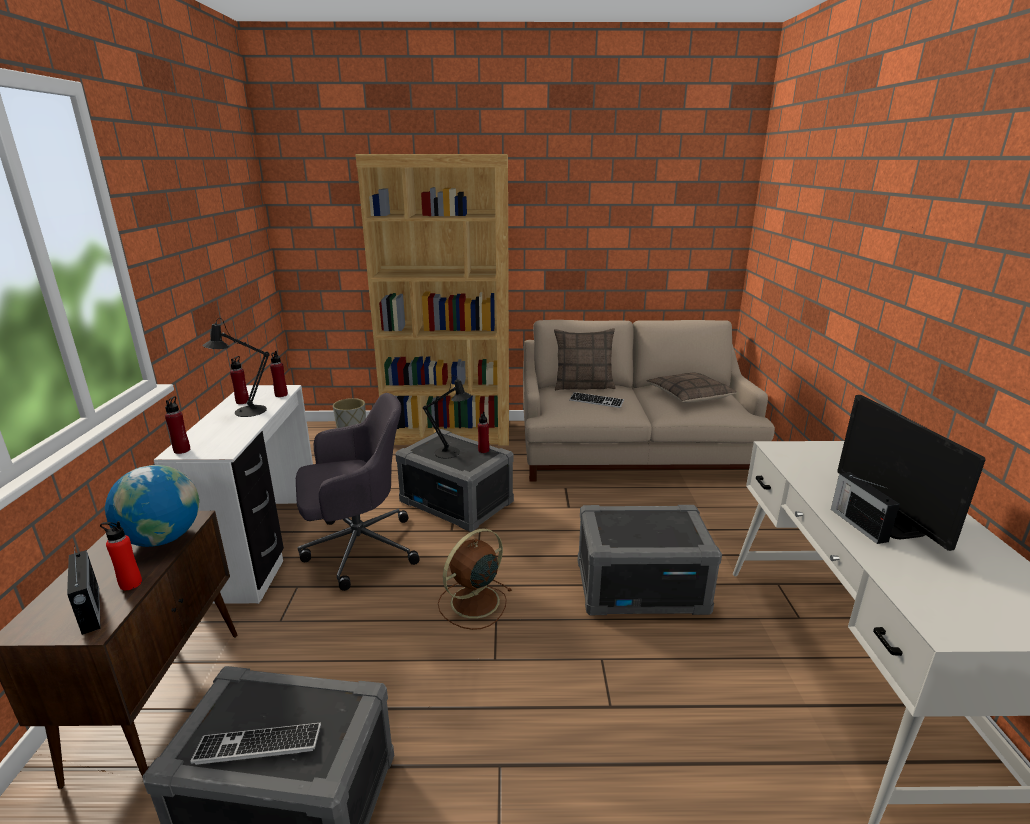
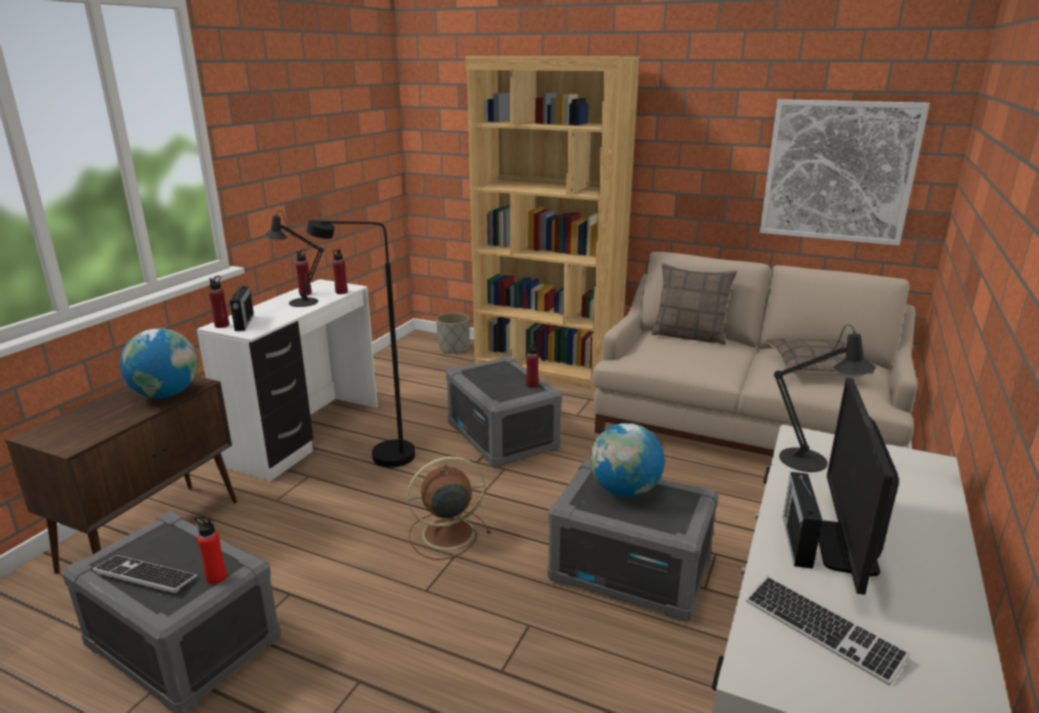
camera: 25 degrees right, 0 degrees up
radio [67,546,101,635] -> radio moved to [230,282,254,331]
red bottle [100,521,142,590] -> red bottle moved to [195,516,227,584]
grey office chair [296,393,420,591] -> black floor lamp [307,220,415,468]
black table lamp [423,375,471,459] -> black table lamp moved to [774,324,876,472]
keyboard [569,392,624,408] -> keyboard moved to [746,576,910,685]
none -> globe [590,423,665,497]
none -> picture [760,99,930,246]

